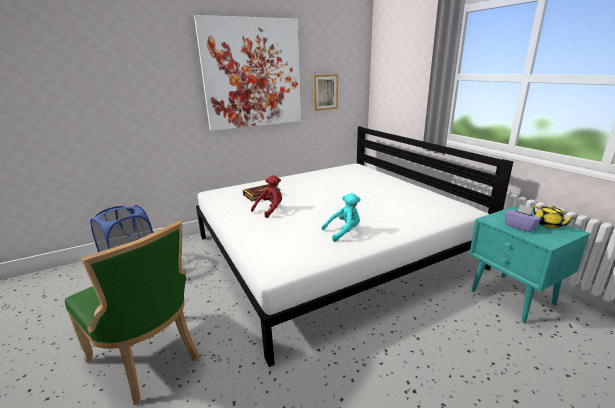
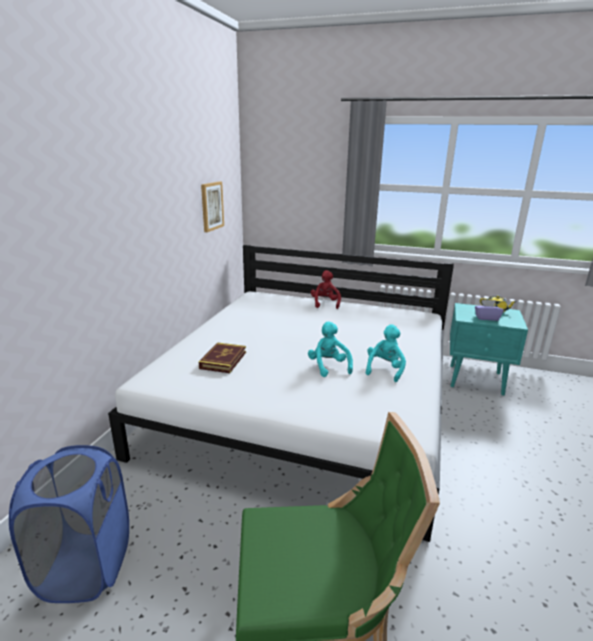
camera: 45 degrees left, 0 degrees up
picture [194,15,301,131] -> none
red plush toy [251,175,282,218] -> red plush toy moved to [311,270,341,309]
none -> turquoise plush toy [308,322,353,377]

